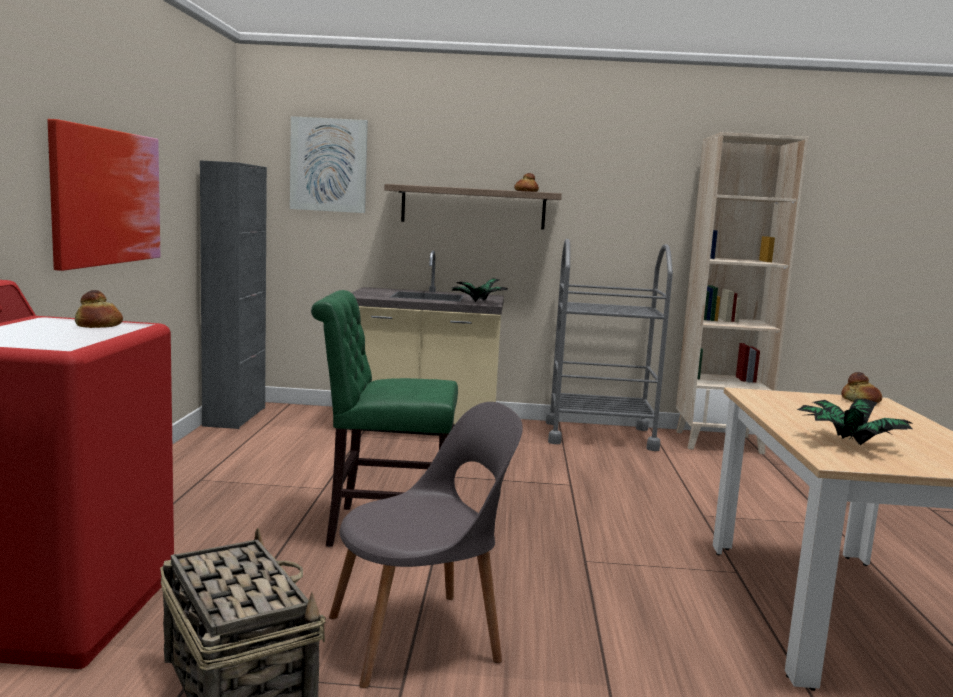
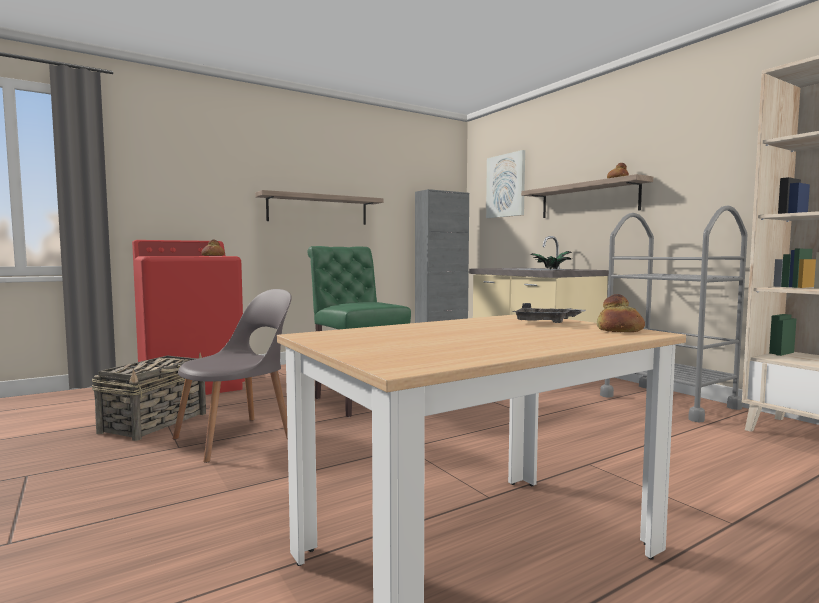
camera: 55 degrees right, 5 degrees down
picture [48,119,160,271] -> shelf [255,190,384,225]
grey chair [329,402,523,688] -> grey chair turned 75 degrees counterclockwise [173,289,292,463]
potted plant [797,399,914,445] -> none
none -> grey tray [513,303,586,323]

